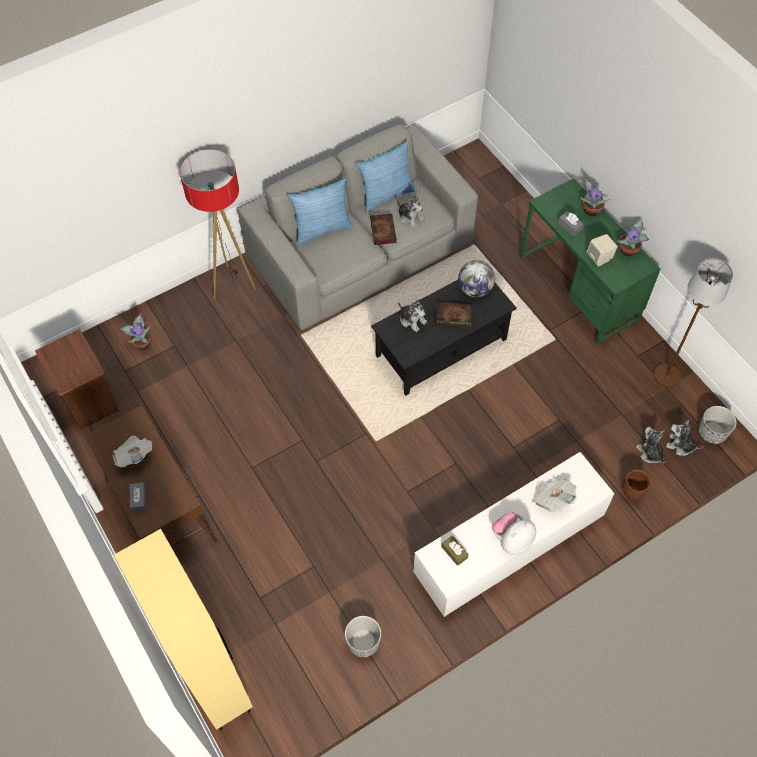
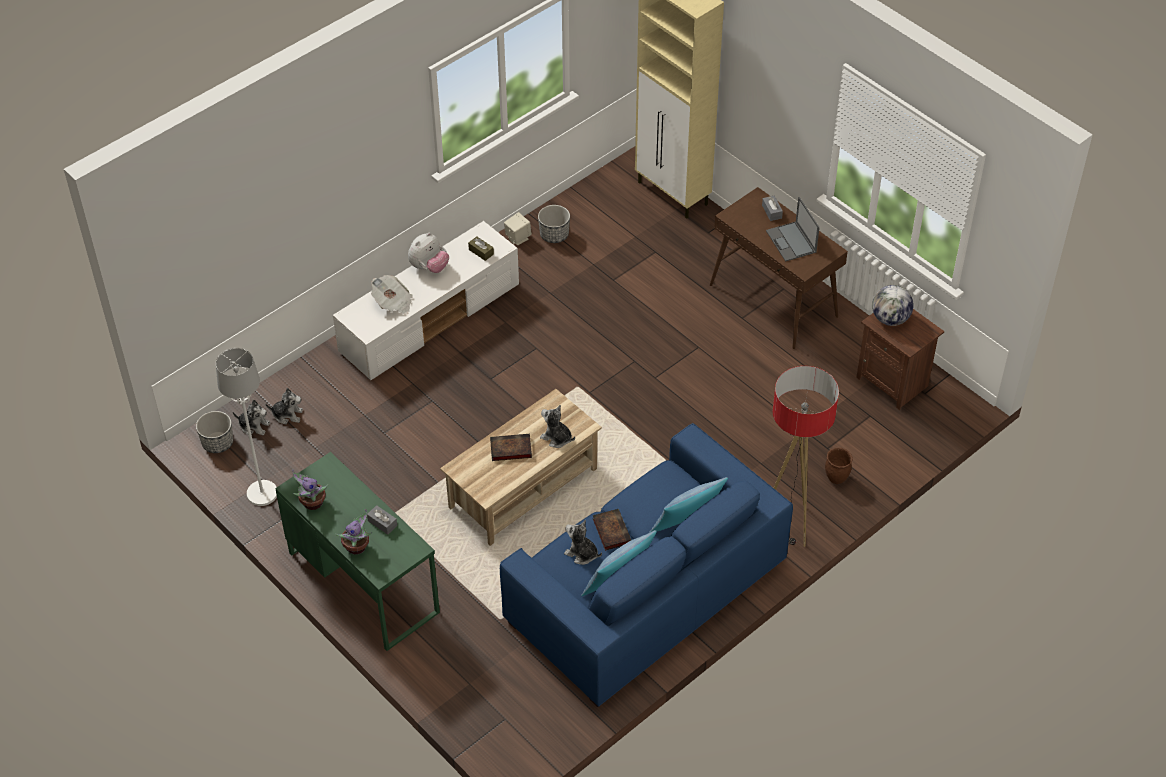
camera: 170 degrees right, 10 degrees down
newspaper [113,435,152,467] -> laptop [766,197,820,262]
potted plant [120,313,152,350] -> none
grey sofa [238,124,478,330] -> blue sofa [500,423,793,707]
black coffee table [371,280,517,396] -> beige coffee table [440,389,602,546]
globe [458,260,495,297] -> globe moved to [872,285,914,326]
beige speaker [587,234,618,267] -> beige speaker moved to [504,212,532,245]
brown planter [623,469,651,500] -> brown planter moved to [825,448,853,484]
plush toy [636,427,665,463] -> plush toy turned 45 degrees counterclockwise [266,388,303,424]
brown floor lamp [653,258,733,388] -> white floor lamp [216,348,277,506]

